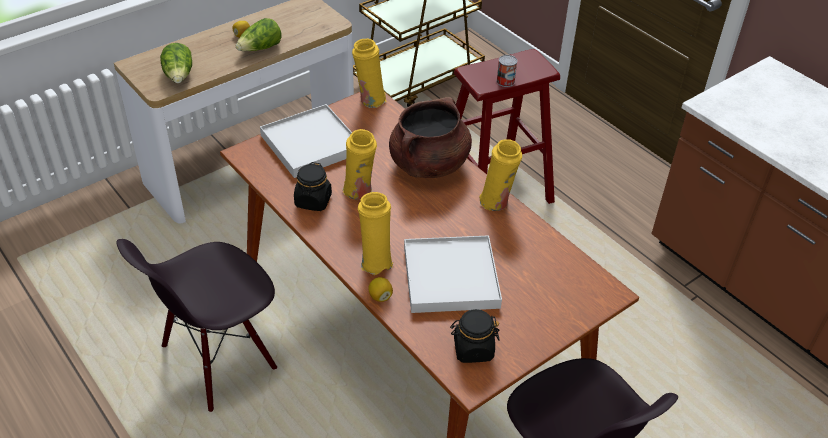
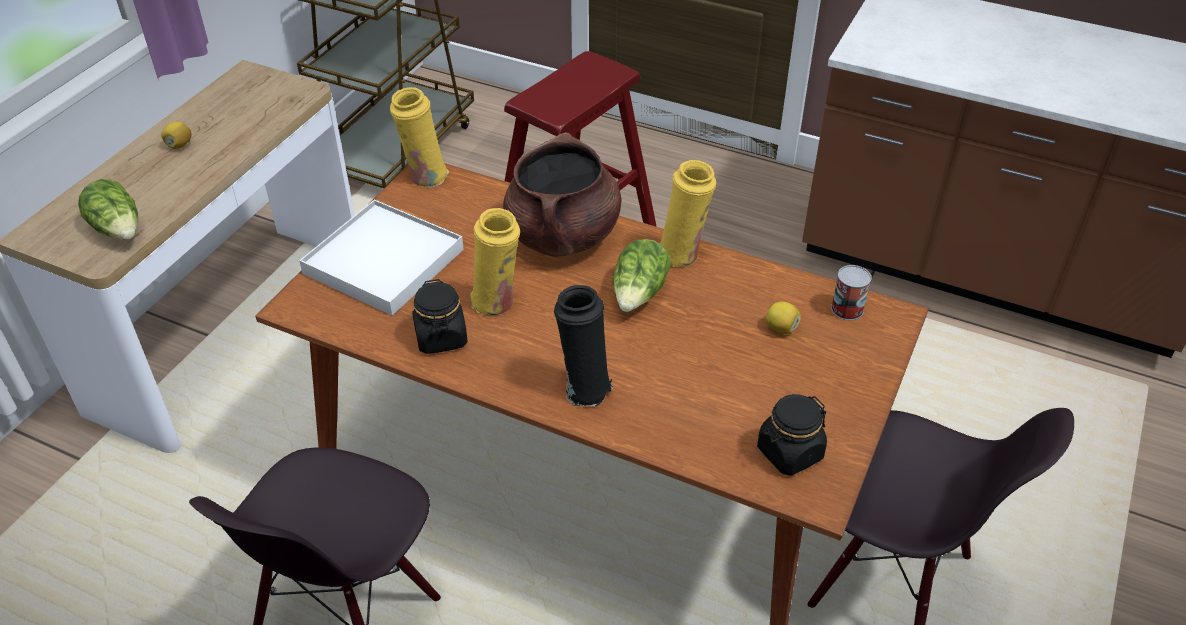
camera: 25 degrees left, 0 degrees up
lettuce [236,18,282,51] -> lettuce moved to [612,239,671,312]
yellow vase [358,192,393,275] -> black vase [554,285,613,406]
lemon [368,277,393,302] -> lemon moved to [766,301,801,334]
white tray [404,235,502,313] -> none
can [496,55,517,87] -> can moved to [831,265,871,320]

